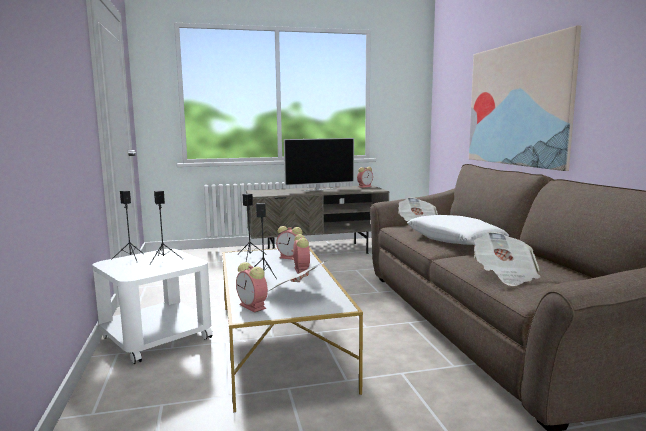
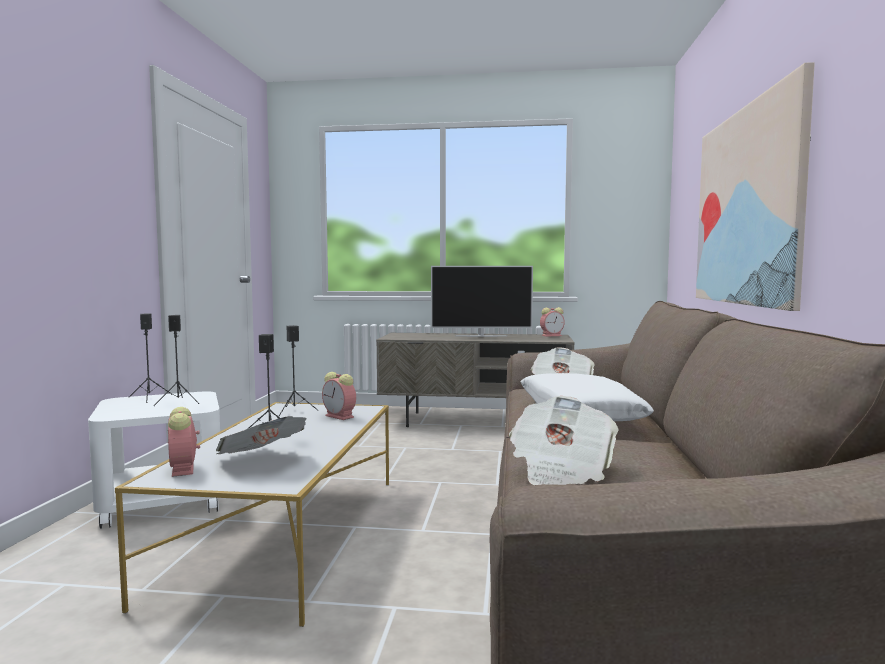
camera: 20 degrees right, 5 degrees down
alarm clock [291,234,310,274] -> none

